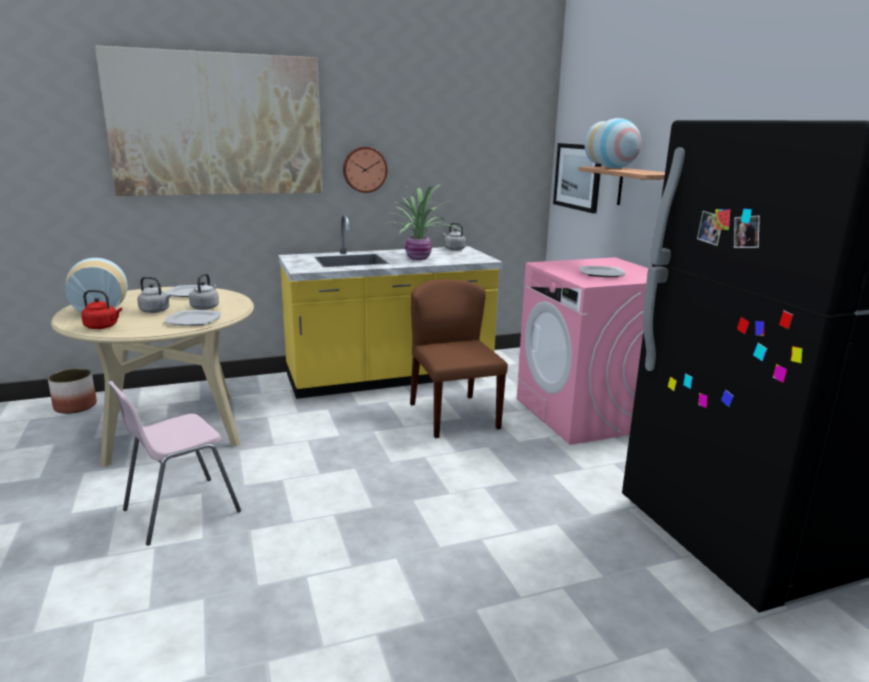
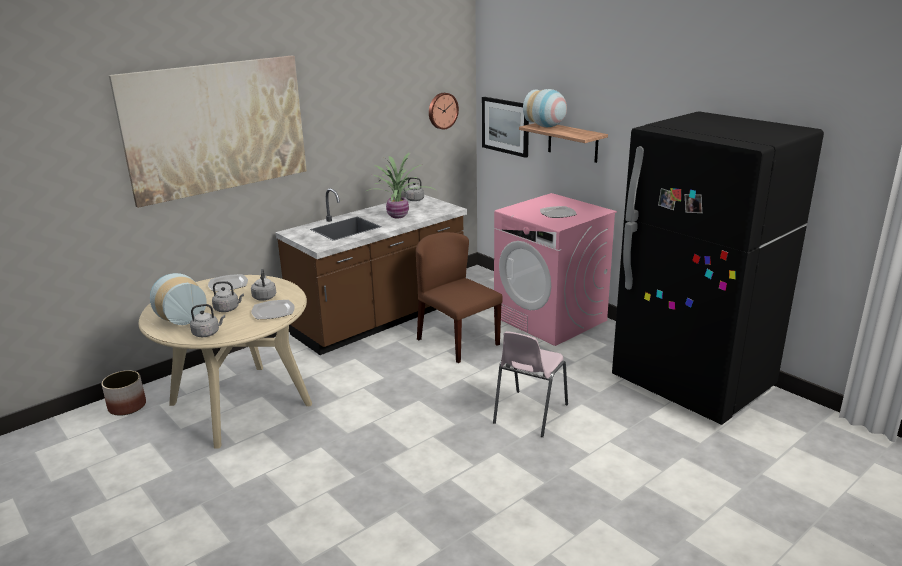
camera: 20 degrees left, 5 degrees up
red kettle [81,290,122,329] -> grey kettle [190,304,225,337]
pink chair [108,381,241,545] -> pink chair moved to [493,331,568,437]
yellow counter [278,215,503,399] -> brown counter [275,188,467,355]
wall clock [343,147,387,193] -> wall clock moved to [429,93,459,129]

